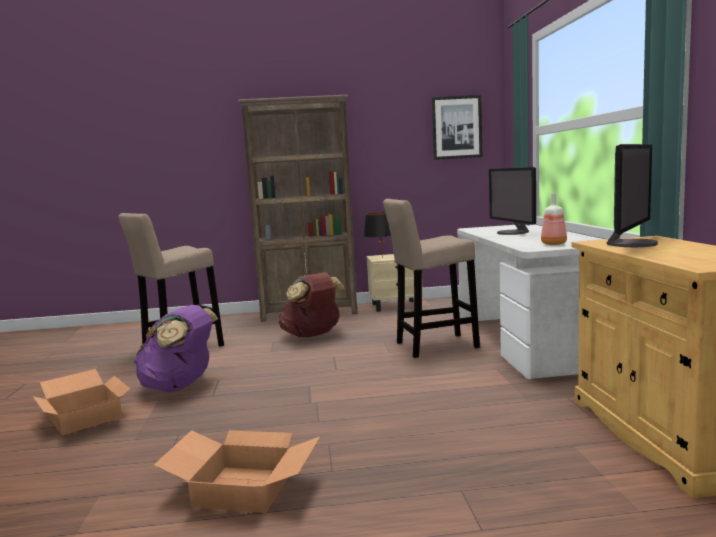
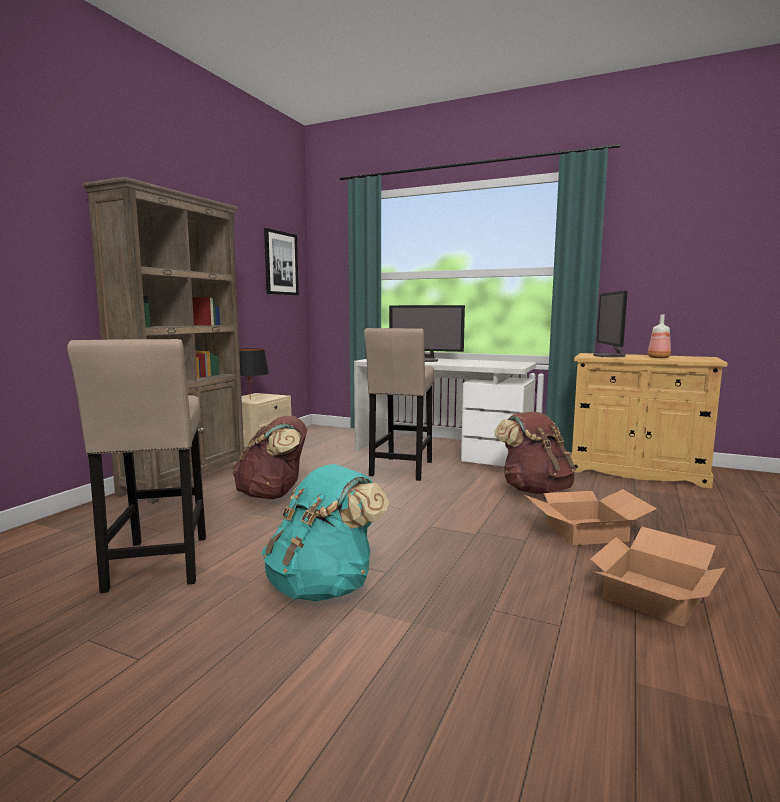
camera: 60 degrees left, 0 degrees up
cardboard box [33,369,131,435] -> cardboard box moved to [525,489,657,545]
purple backpack [134,305,218,392] -> turquoise backpack [261,464,389,602]
bottle [541,193,567,245] -> bottle moved to [648,314,671,358]
monitor [607,144,658,247] -> monitor turned 150 degrees counterclockwise [593,290,628,357]
none -> brown backpack [494,412,576,494]

